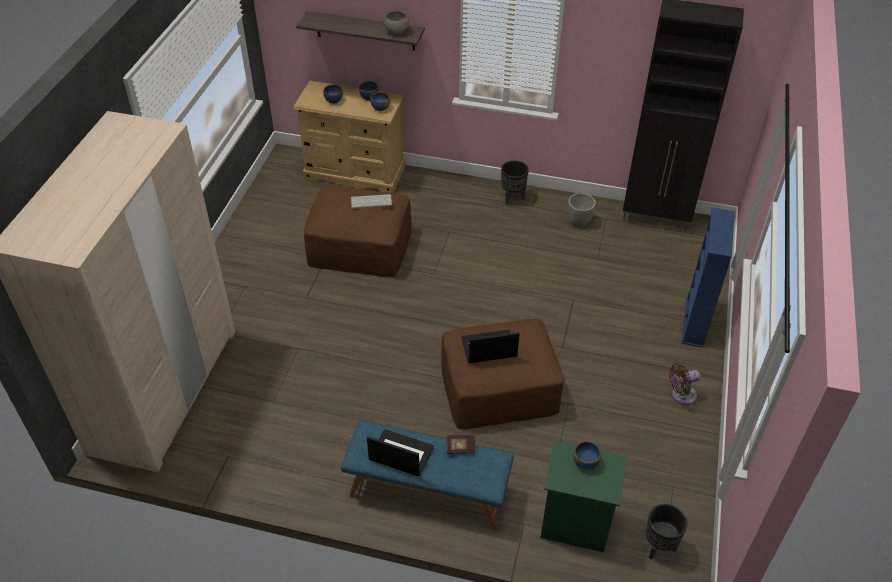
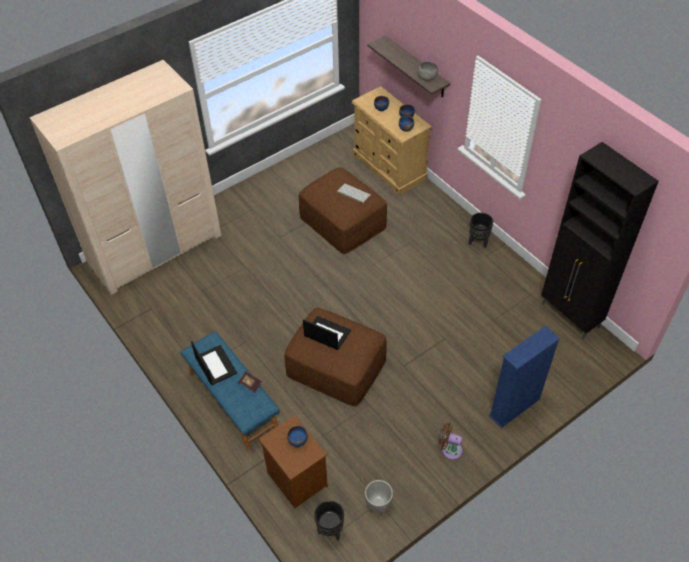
camera: 40 degrees right, 5 degrees up
green nightstand [540,440,627,553] -> brown nightstand [259,415,328,509]
planter [568,193,596,226] -> planter moved to [365,480,393,513]

